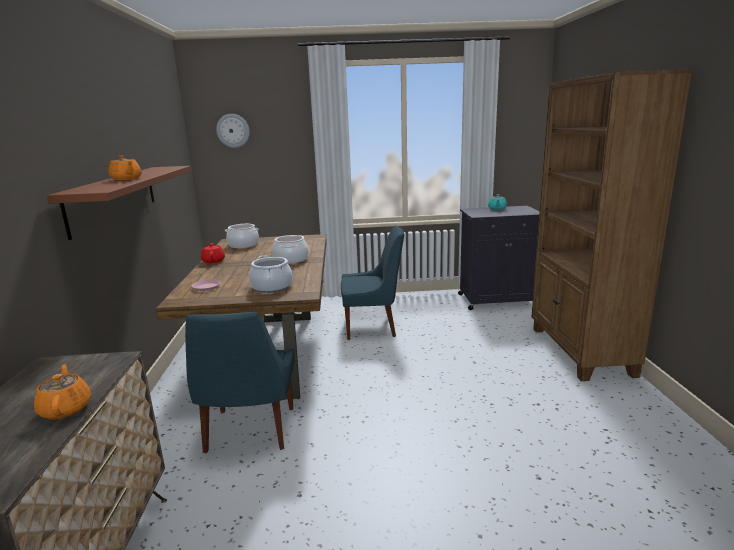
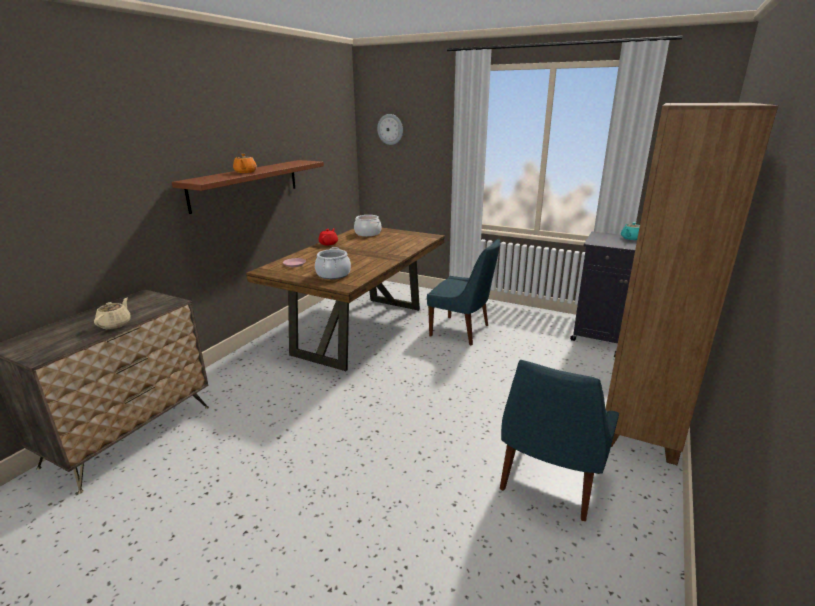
camera: 30 degrees right, 5 degrees up
orange teapot [34,364,91,420] -> beige teapot [94,297,131,329]
blue chair [185,312,295,453] -> blue chair moved to [500,360,619,521]
cooking pot [272,235,309,264] -> none

